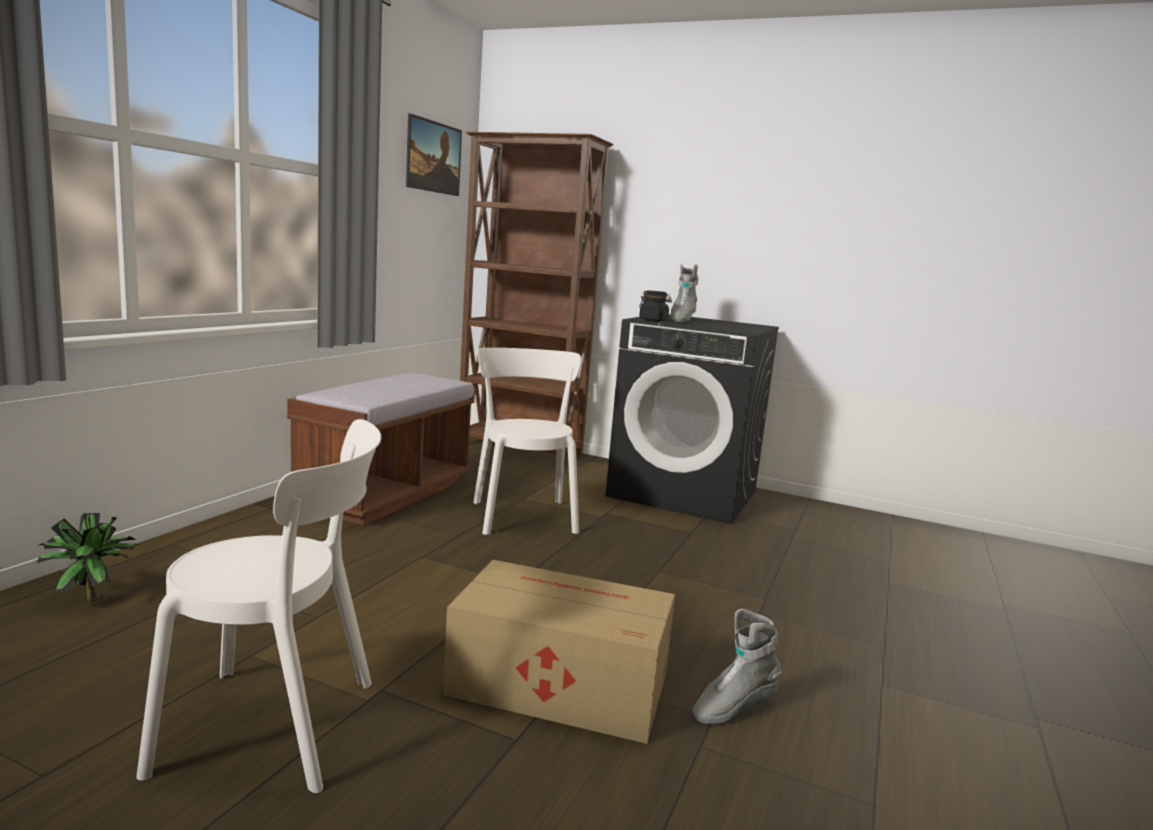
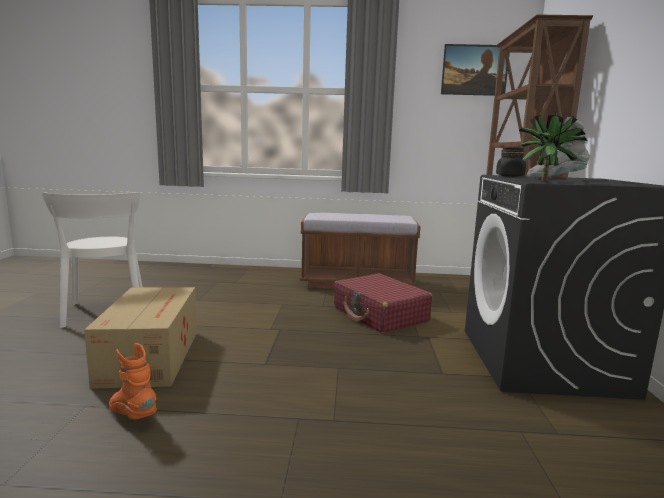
camera: 70 degrees right, 0 degrees up
potted plant [37,513,138,601] -> potted plant moved to [518,111,588,181]
white chair [473,348,581,535] -> red suitcase [334,273,432,333]
grey boot [692,609,782,724] -> orange boot [109,343,157,419]

